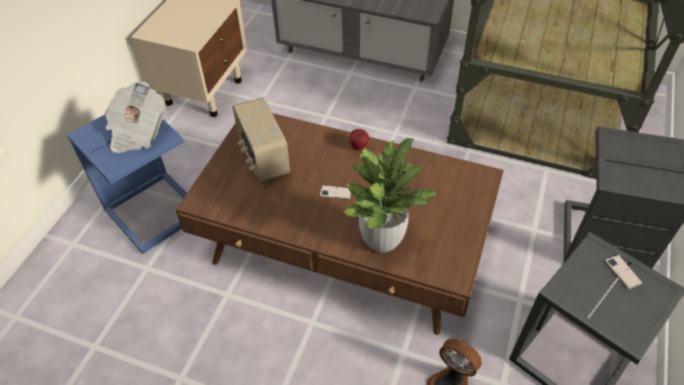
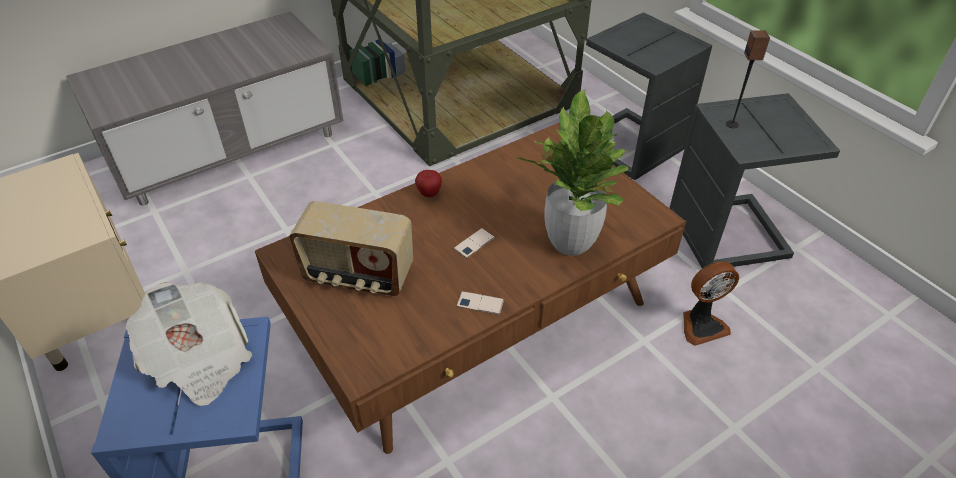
camera: 55 degrees left, 5 degrees down
phone [604,255,642,289] -> phone moved to [456,291,504,315]
none -> speaker [726,31,770,128]

